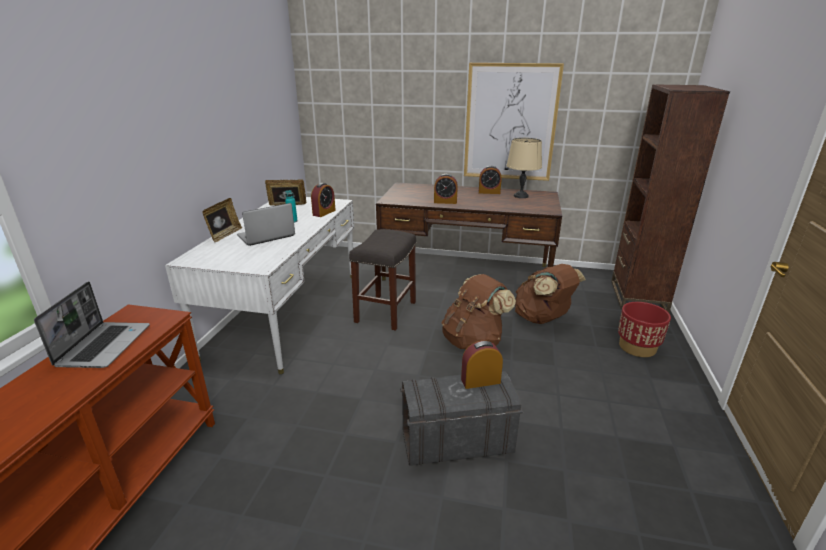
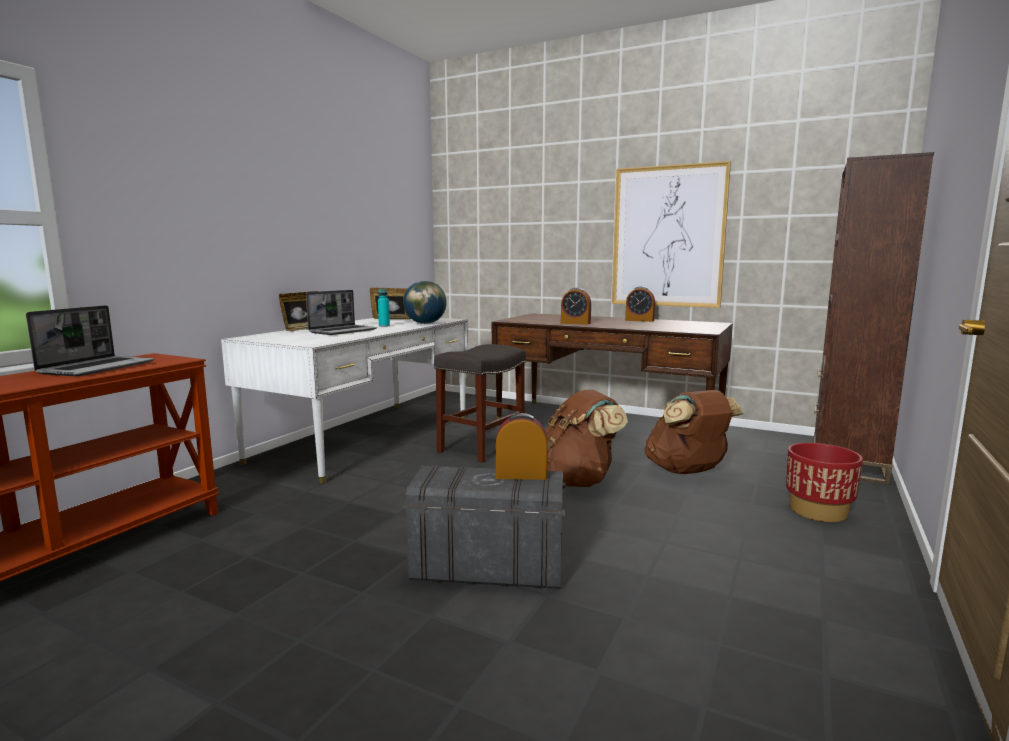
camera: 15 degrees right, 15 degrees down
laptop [237,203,295,246] -> laptop turned 150 degrees clockwise [306,290,377,335]
alarm clock [311,183,336,217] -> globe [403,281,447,324]
beige table lamp [507,138,542,198] -> none

